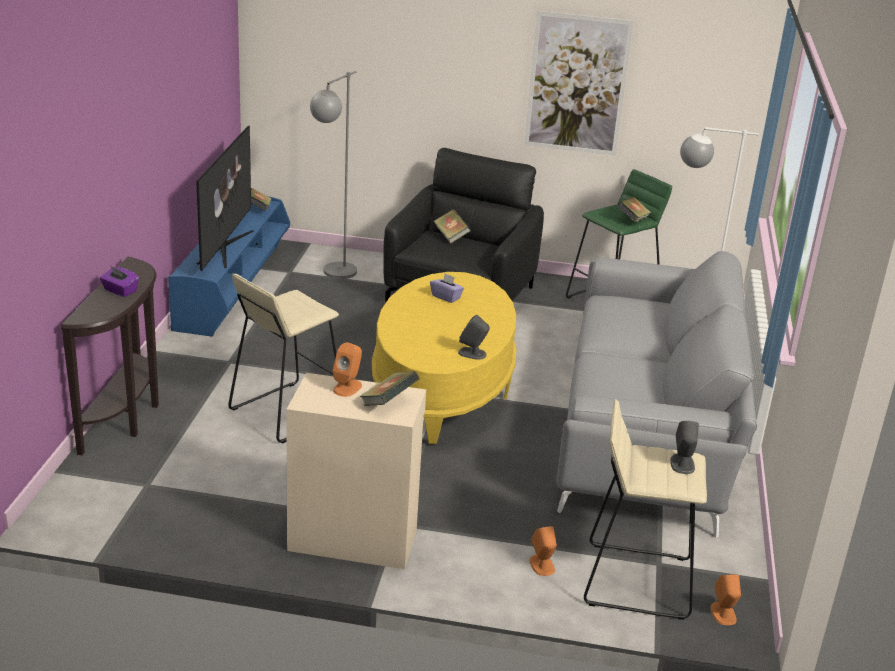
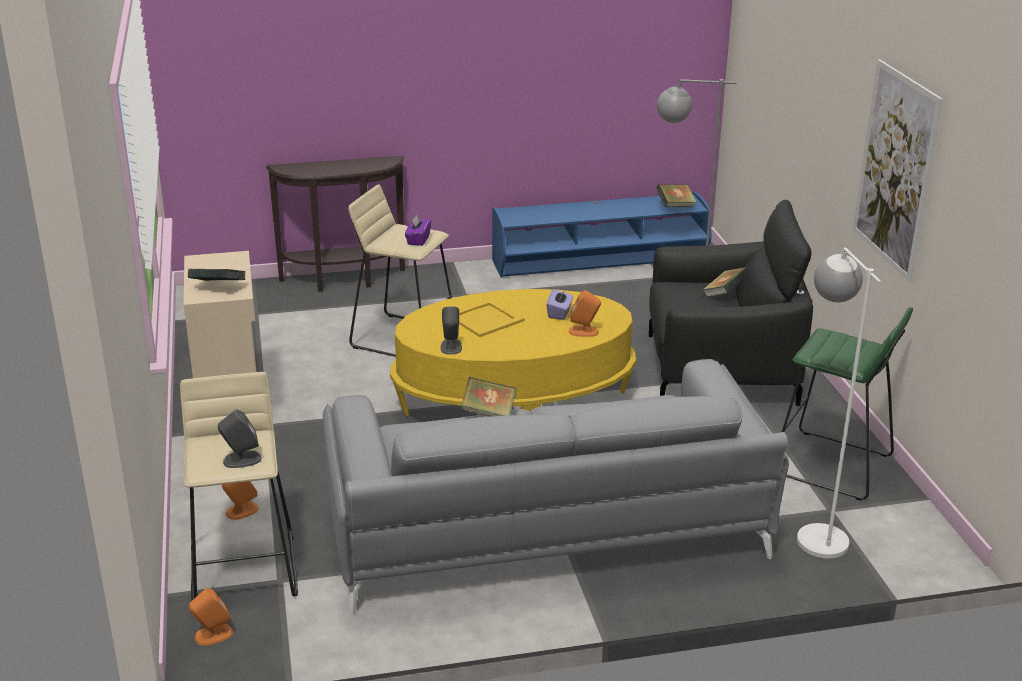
camera: 70 degrees right, 0 degrees up
purple tissue box [100,266,139,297] -> purple tissue box moved to [405,215,431,246]
television [196,126,254,271] -> none
orange speaker [333,343,362,397] -> orange speaker moved to [569,290,601,337]
book [617,197,651,222] -> book moved to [461,377,517,417]
none -> yellow tray [459,298,524,337]

